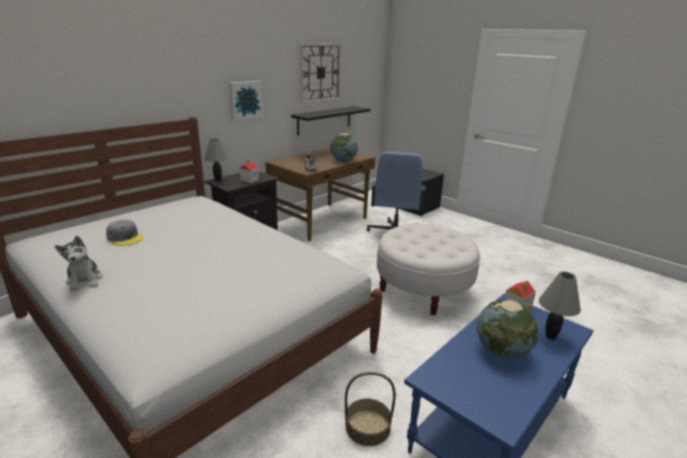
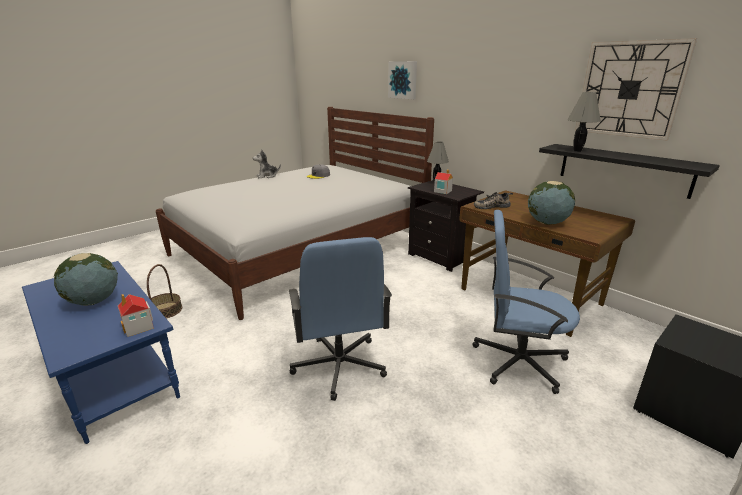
camera: 95 degrees right, 0 degrees up
picture [229,81,263,121] -> picture moved to [388,61,417,99]
white ottoman [377,224,481,315] -> blue office chair [289,237,392,401]
grey table lamp [539,271,581,340] -> grey table lamp moved to [567,92,601,152]

